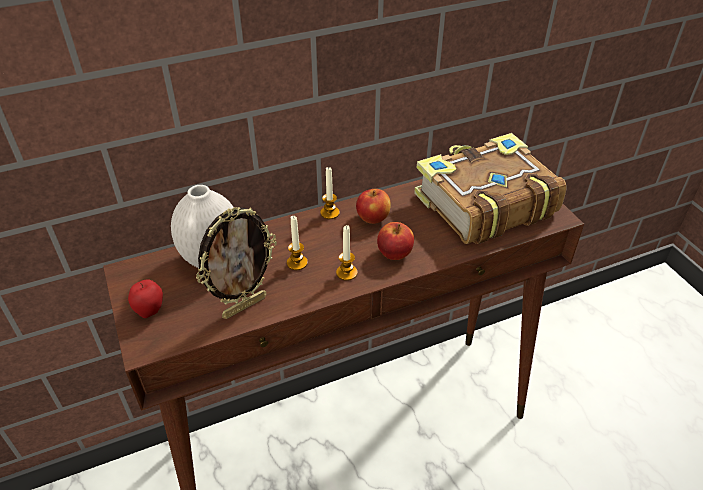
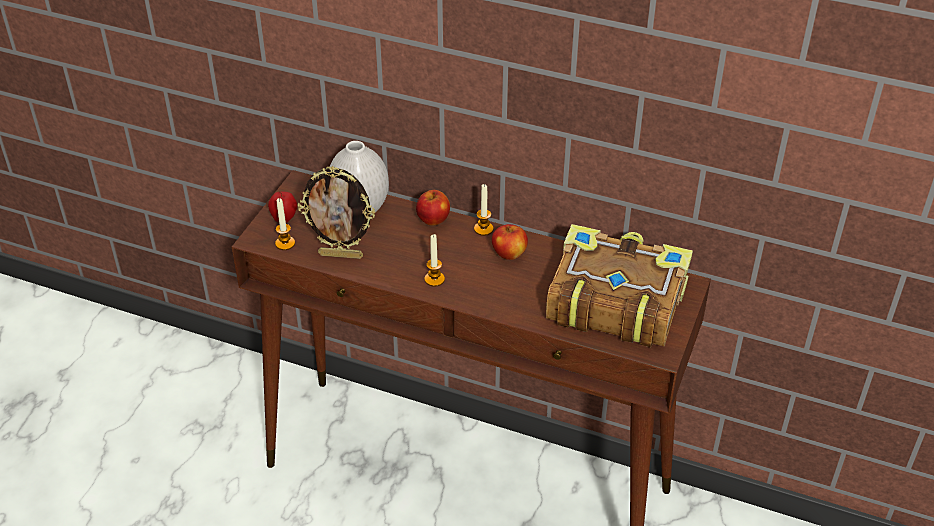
camera: 45 degrees right, 0 degrees up
candle [287,216,308,270] -> candle moved to [275,198,295,250]
apple [377,222,414,260] -> apple moved to [416,190,450,226]

